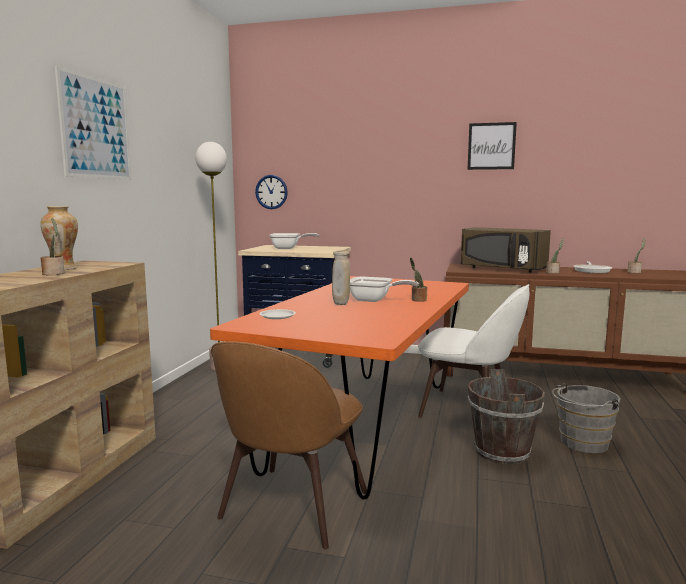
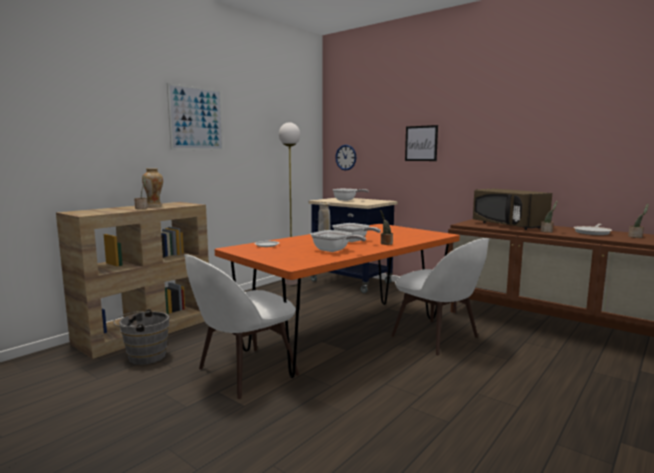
camera: 25 degrees right, 0 degrees up
brown chair [211,342,367,549] -> white chair [184,254,299,399]
picture [468,122,517,170] -> picture moved to [405,125,438,161]
brown bucket [468,369,545,465] -> none
grey bucket [552,384,621,453] -> grey bucket moved to [113,309,169,365]
none -> frying pan [311,230,366,252]

